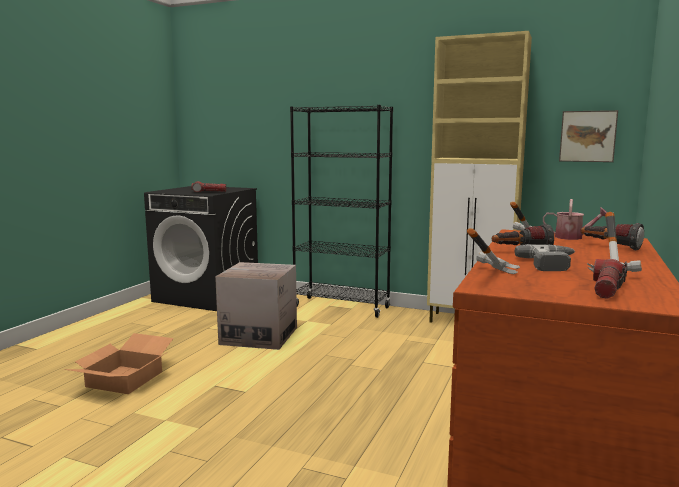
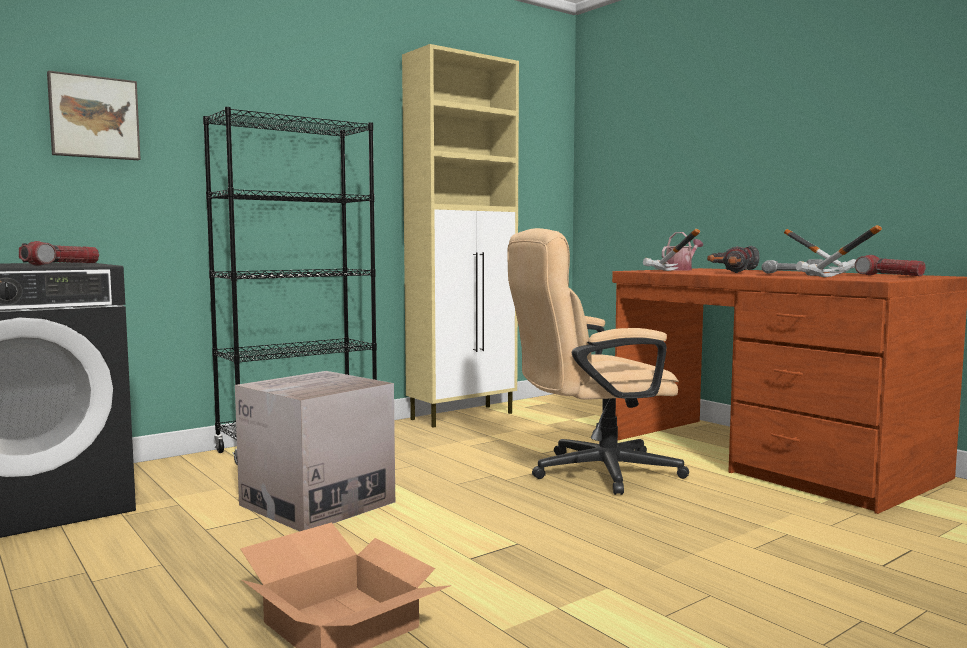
camera: 60 degrees left, 5 degrees down
picture [559,110,618,162] -> picture moved to [47,71,141,160]
none -> beige office chair [507,228,689,495]

